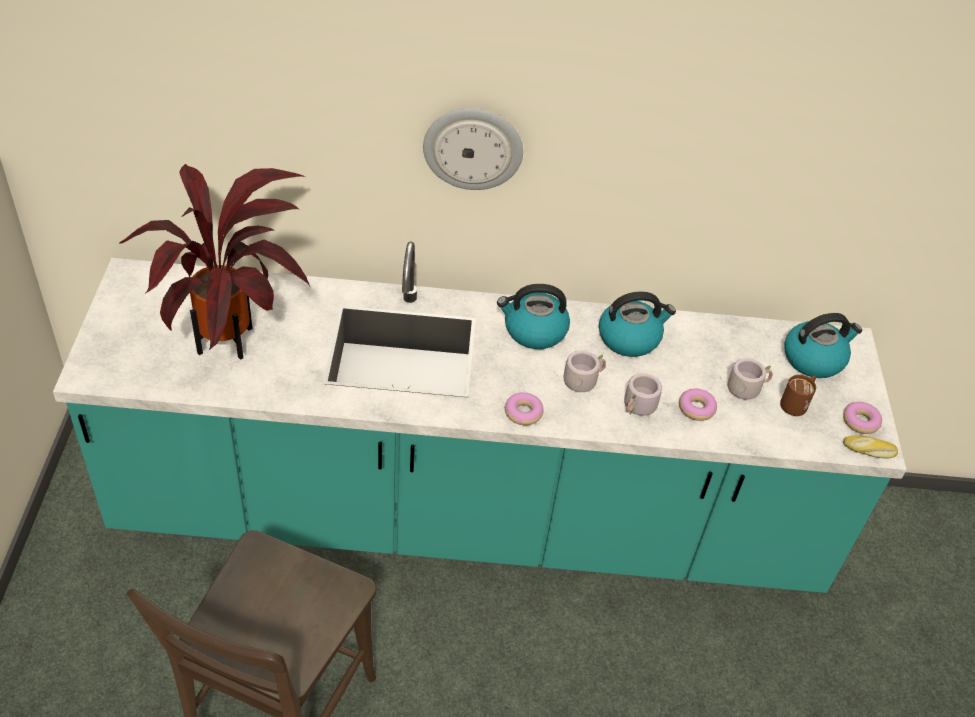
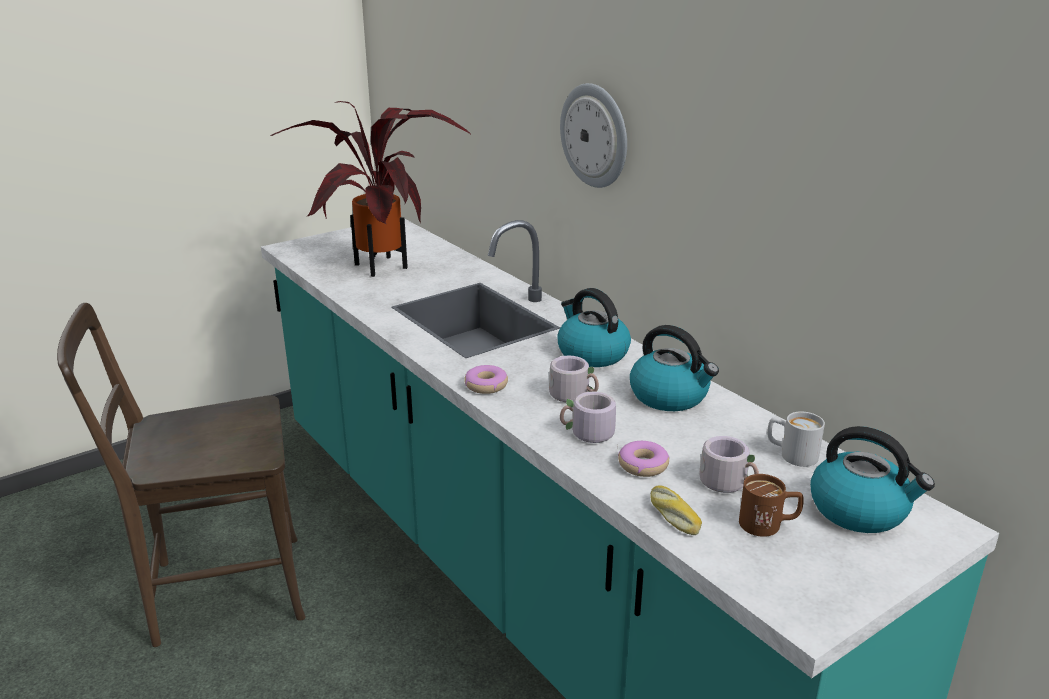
camera: 55 degrees right, 20 degrees down
donut [843,402,882,434] -> none
bread [843,435,898,459] -> bread moved to [650,485,702,535]
none -> white mug [767,412,825,467]

